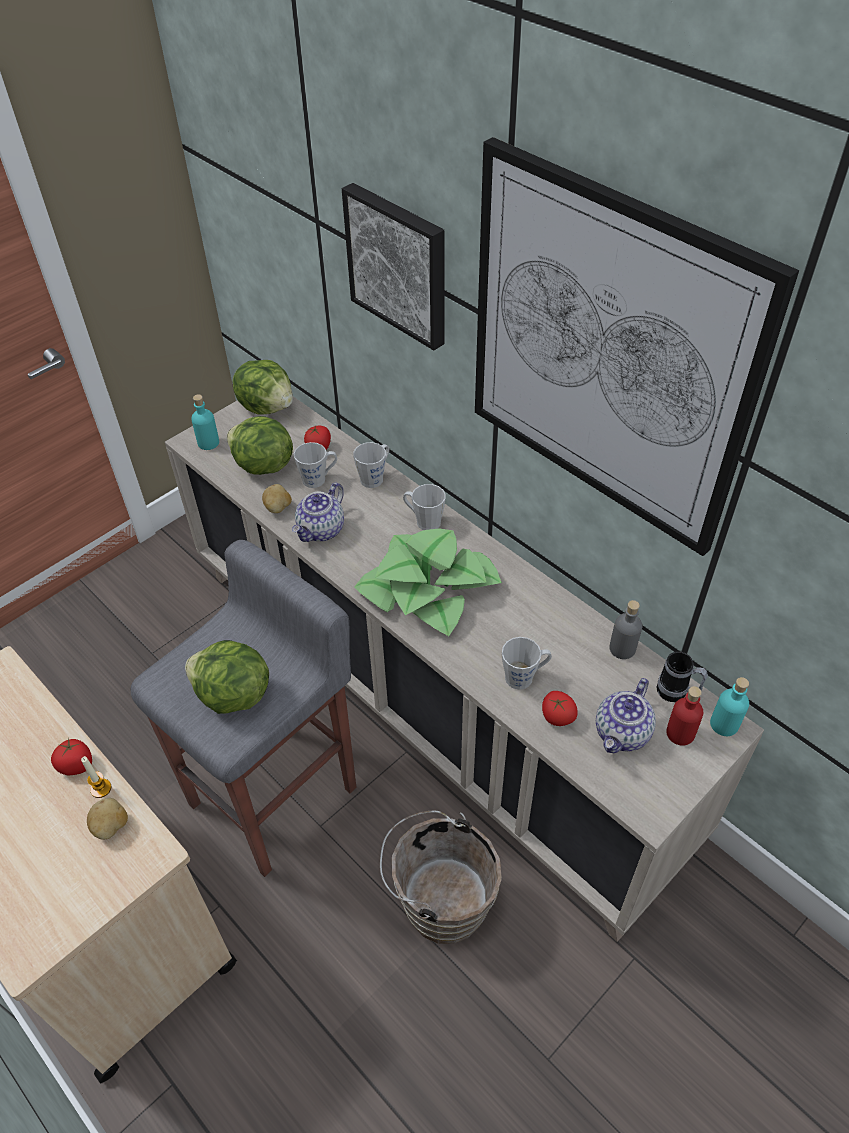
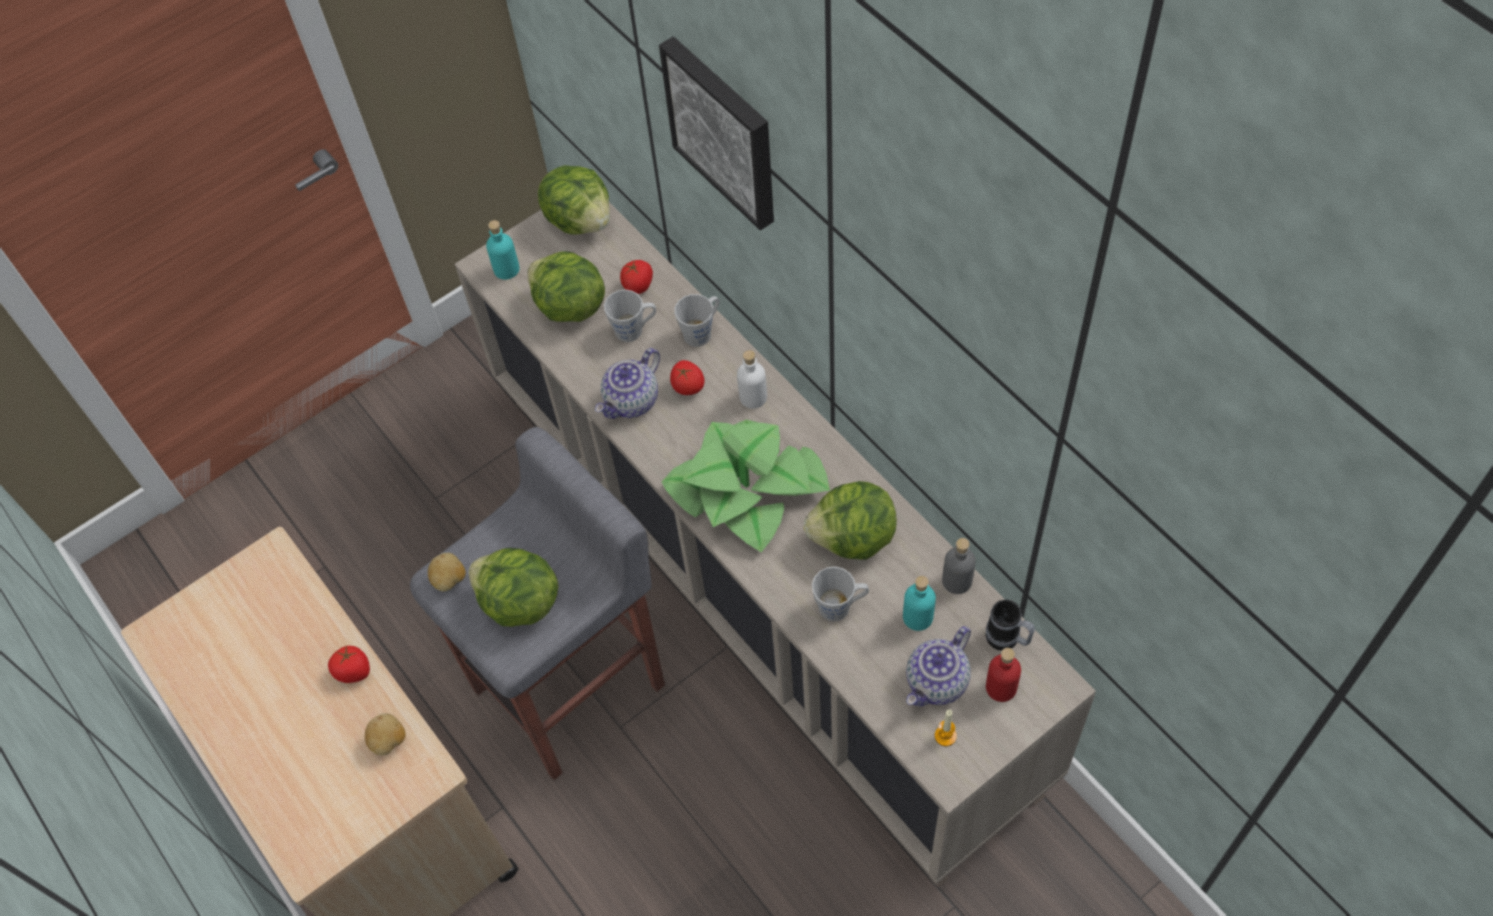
camera: 10 degrees right, 10 degrees up
candle [81,756,111,798] -> candle moved to [935,709,957,746]
potato [262,484,292,513] -> potato moved to [428,553,466,591]
brown bucket [380,811,502,944] -> none
grey mug [403,484,446,530] -> white bottle [737,350,767,409]
picture [475,137,799,556] -> none
tomato [542,691,578,726] -> tomato moved to [670,360,704,395]
turquoise bottle [710,677,749,736] -> turquoise bottle moved to [903,576,936,631]
none -> lettuce [804,481,897,560]

